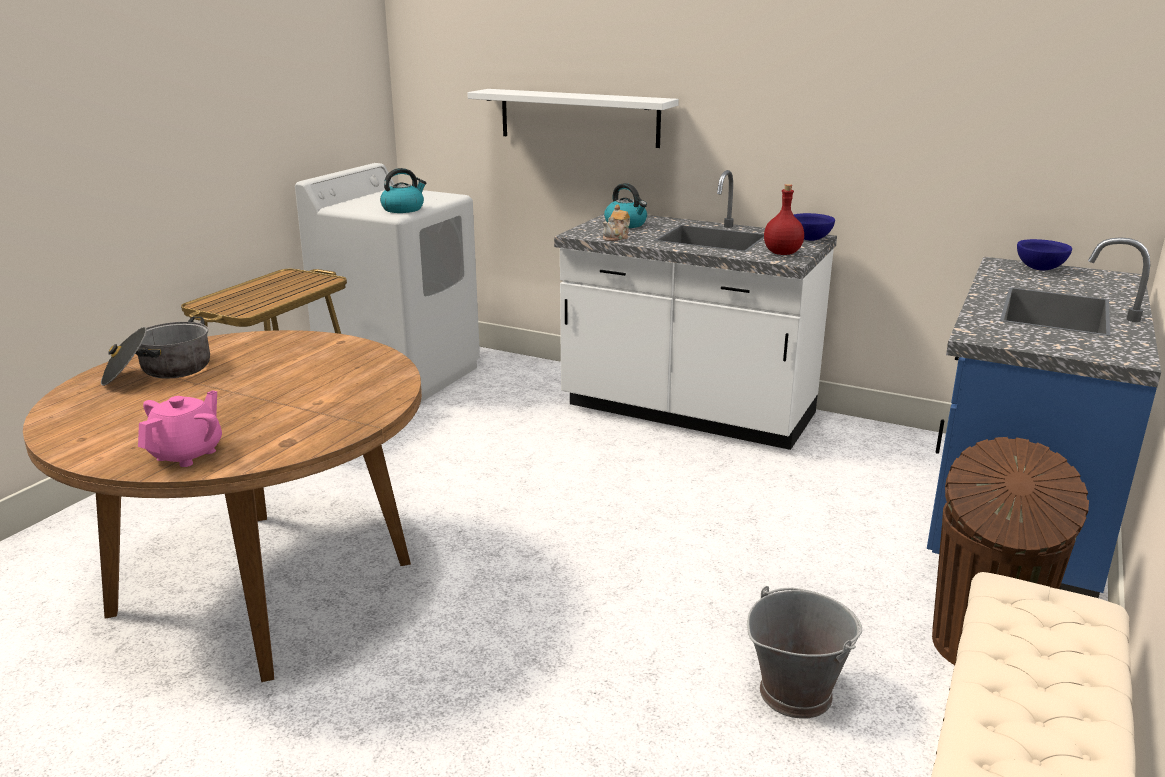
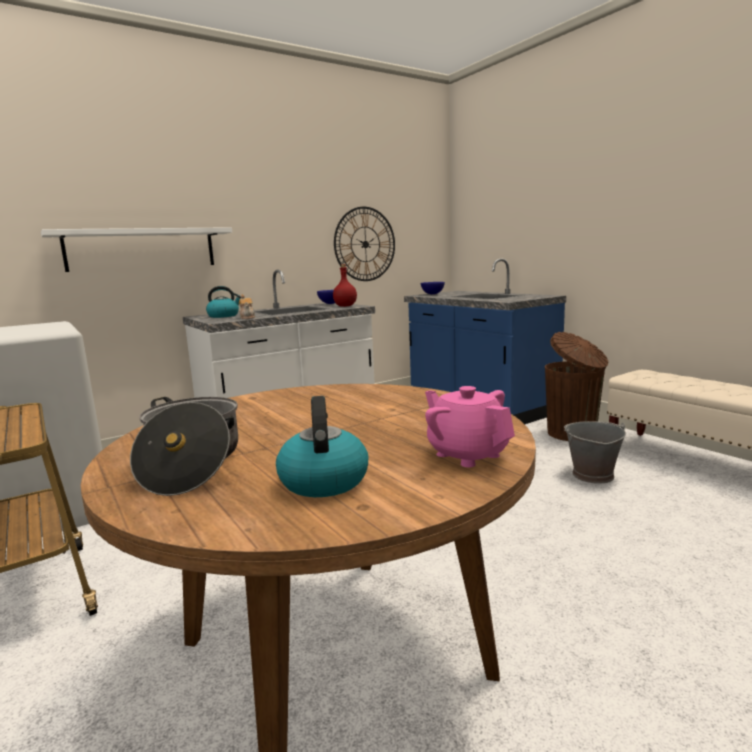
camera: 60 degrees left, 10 degrees down
kettle [380,168,427,213] -> kettle moved to [276,396,368,497]
none -> wall clock [334,207,395,281]

